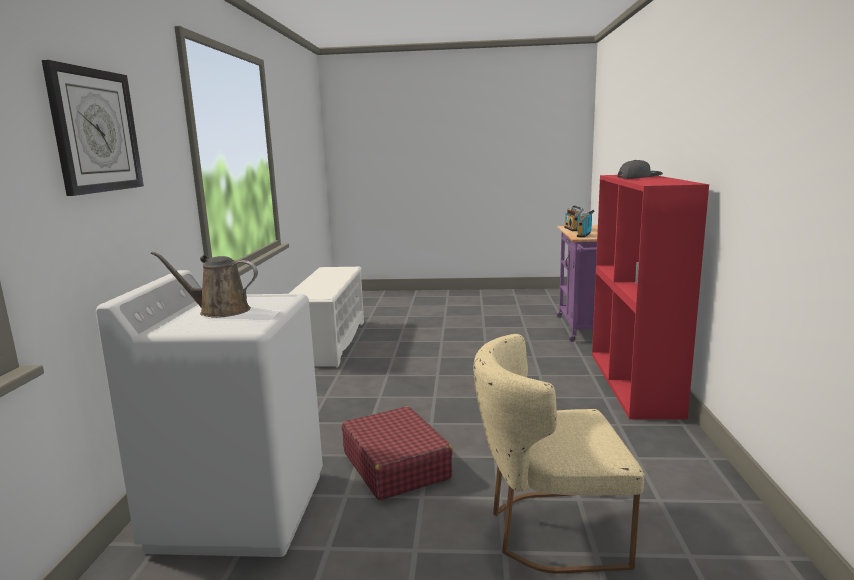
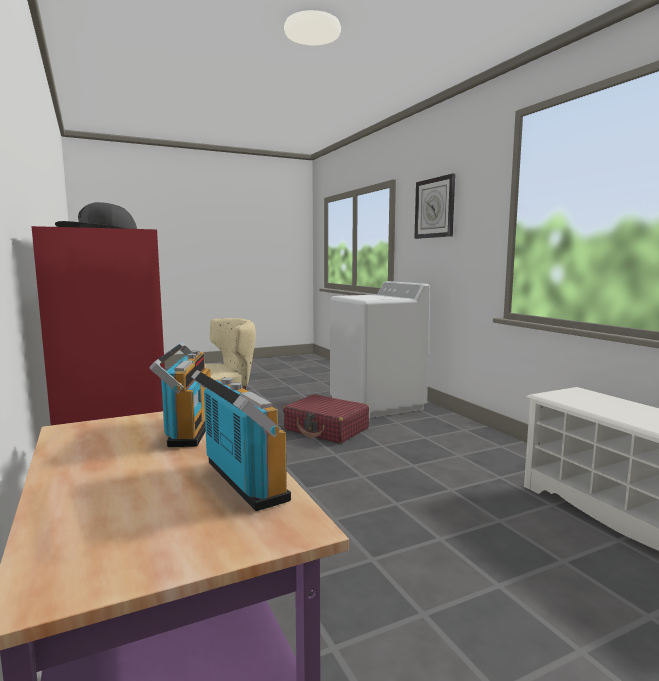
camera: 150 degrees right, 5 degrees down
brown watering can [151,251,258,318] -> none

